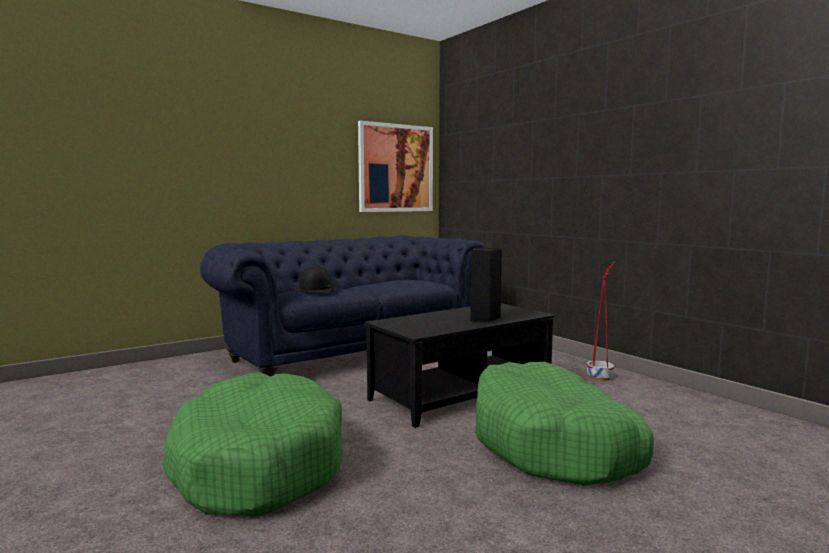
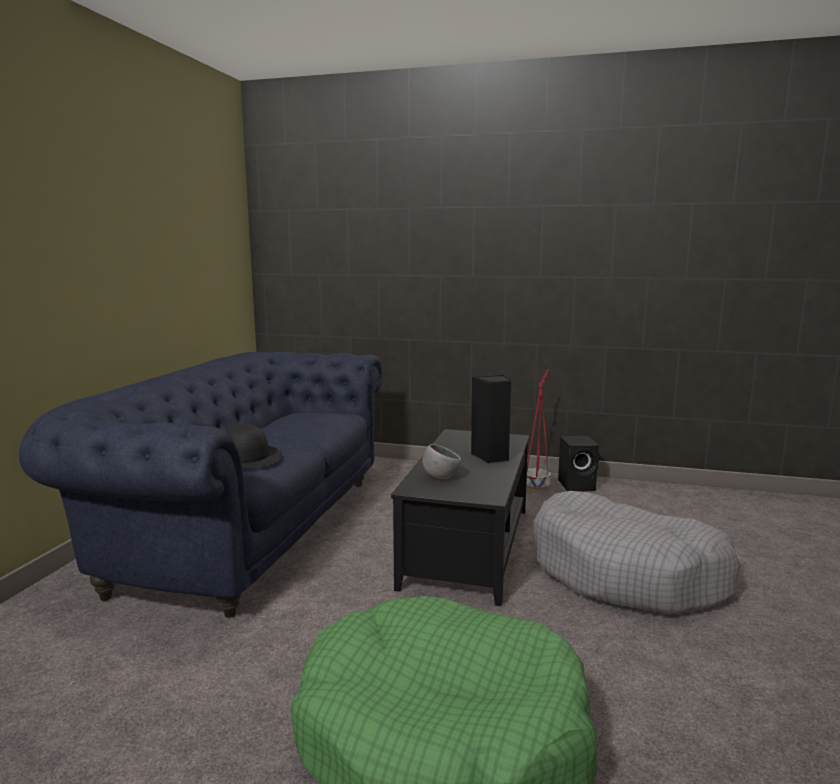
camera: 40 degrees left, 5 degrees up
picture [358,121,433,212] -> none
green dog bed [475,362,654,486] -> grey dog bed [533,491,741,615]
none -> grey bowl [423,444,461,479]
none -> black speaker [558,436,599,492]

